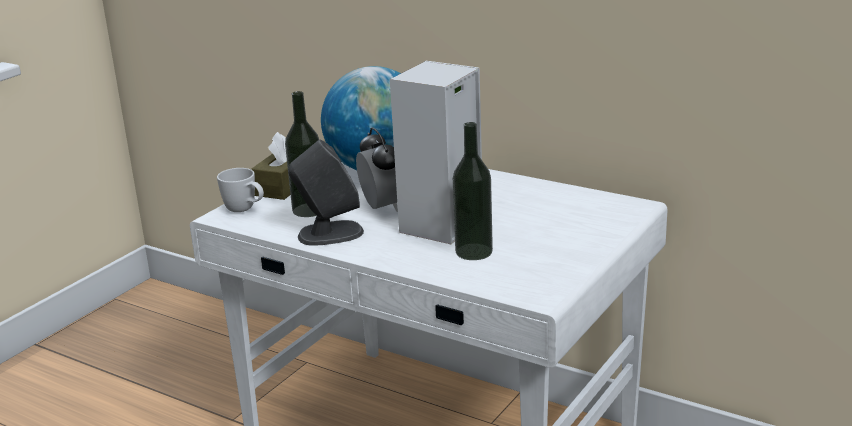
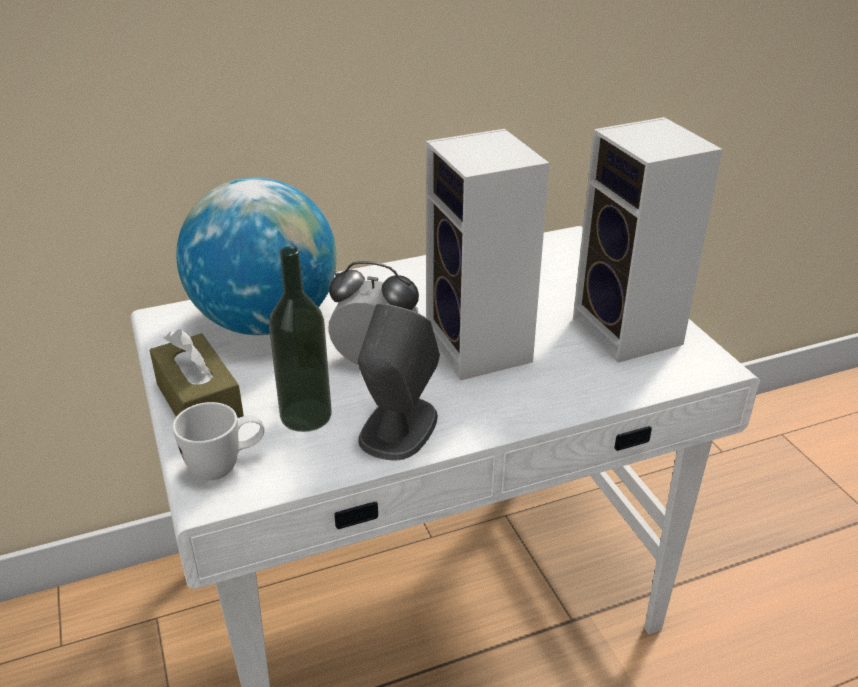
camera: 55 degrees left, 10 degrees up
bottle [453,122,493,260] -> none
none -> speaker [573,117,723,363]

